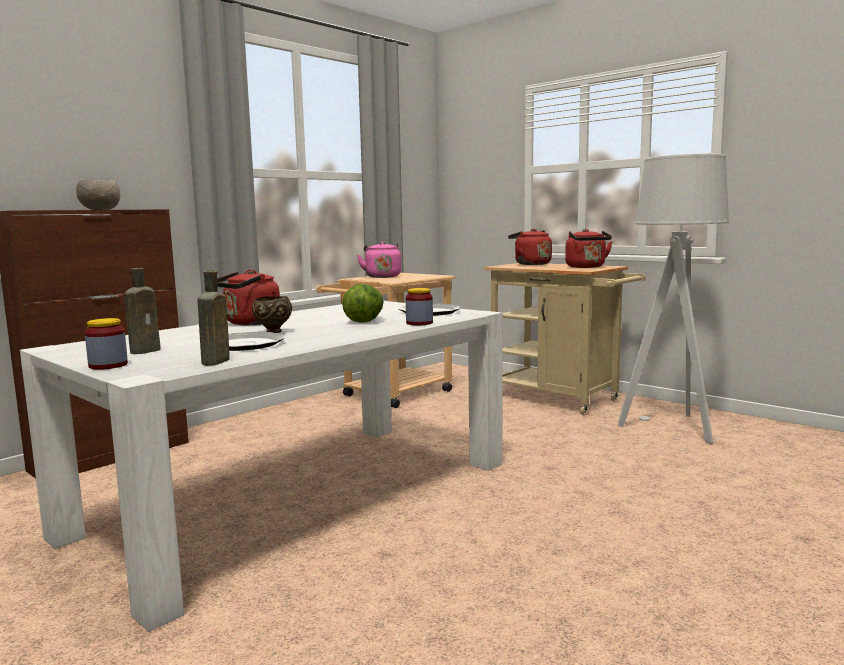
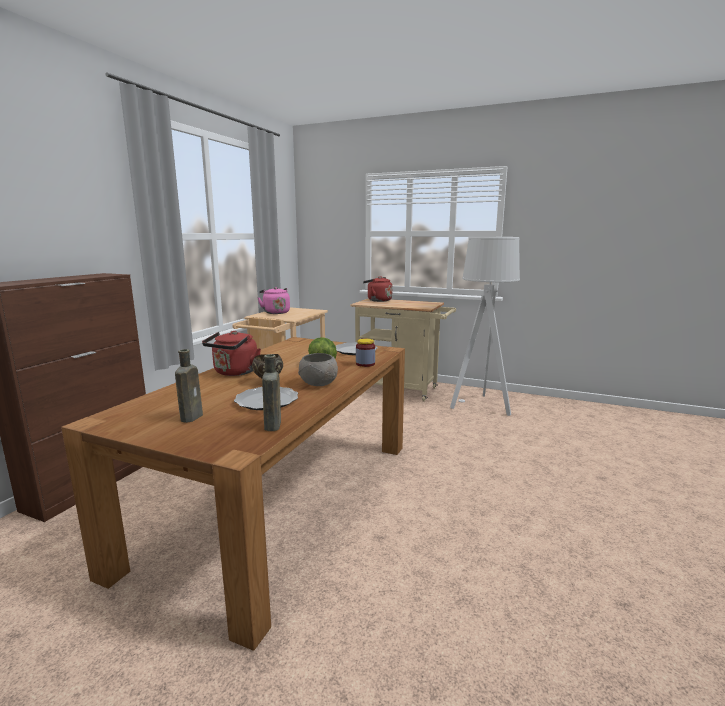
camera: 20 degrees left, 5 degrees up
white dining table [20,300,503,632] -> brown dining table [61,337,405,651]
grey bowl [76,179,120,210] -> grey bowl moved to [298,353,338,386]
jar [85,318,128,370] -> none
red kettle [565,229,612,268] -> none

